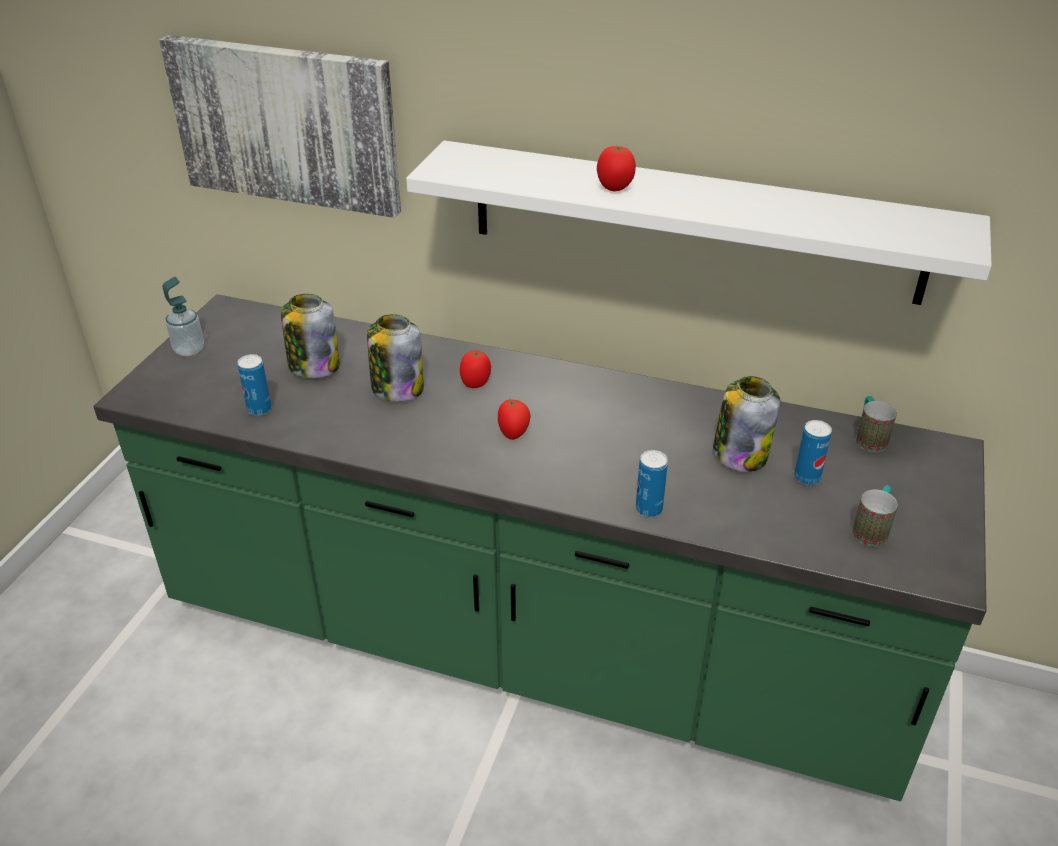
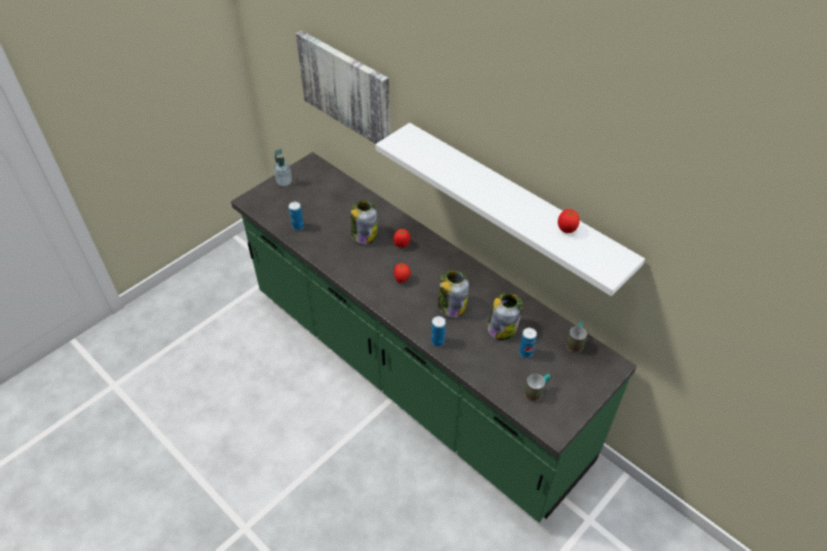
camera: 25 degrees right, 10 degrees up
jar [281,294,340,378] -> jar moved to [438,270,469,318]
tomato [597,145,636,191] -> tomato moved to [558,209,580,233]

